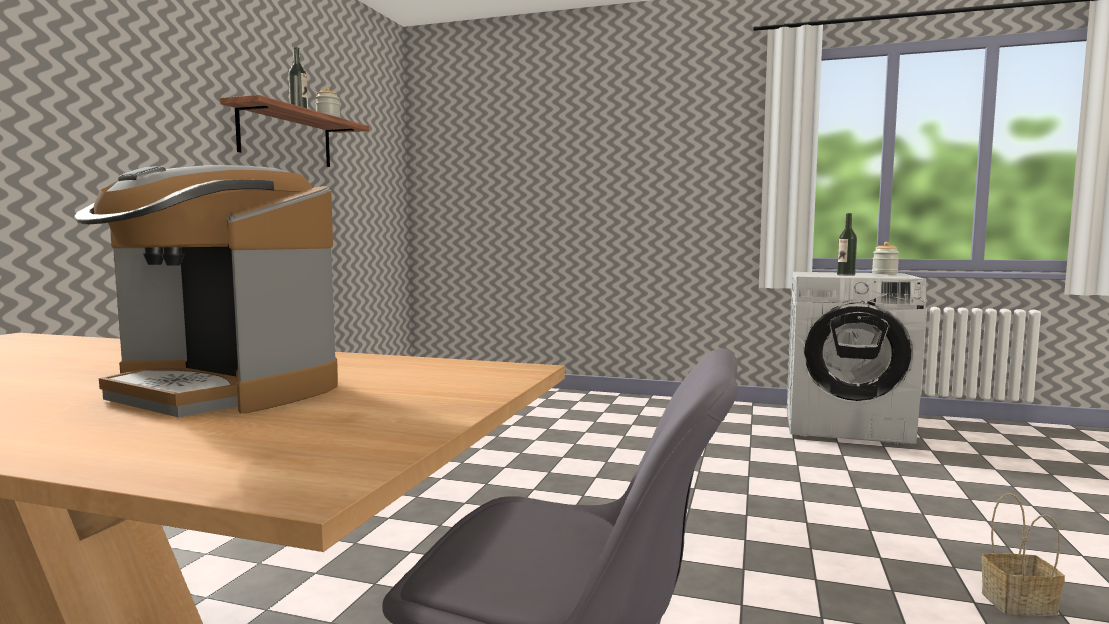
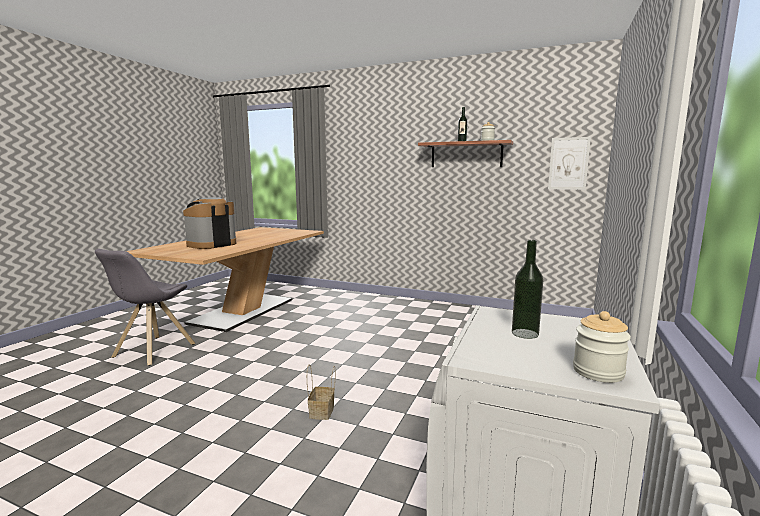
camera: 95 degrees right, 5 degrees up
basket [981,493,1065,616] -> basket moved to [307,364,335,420]
none -> picture [548,137,591,190]

